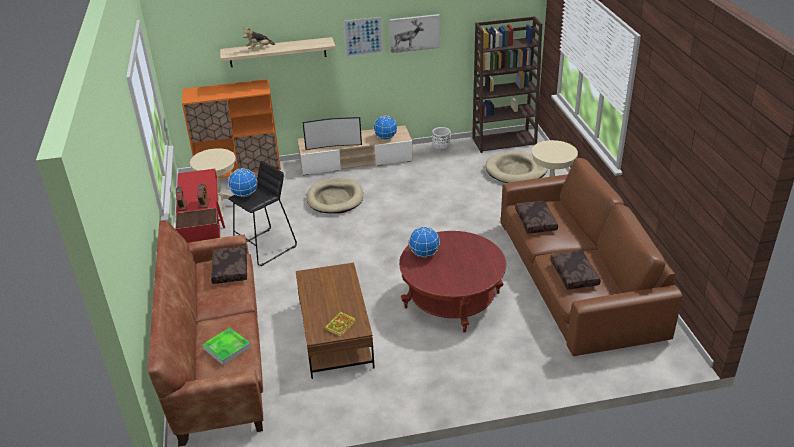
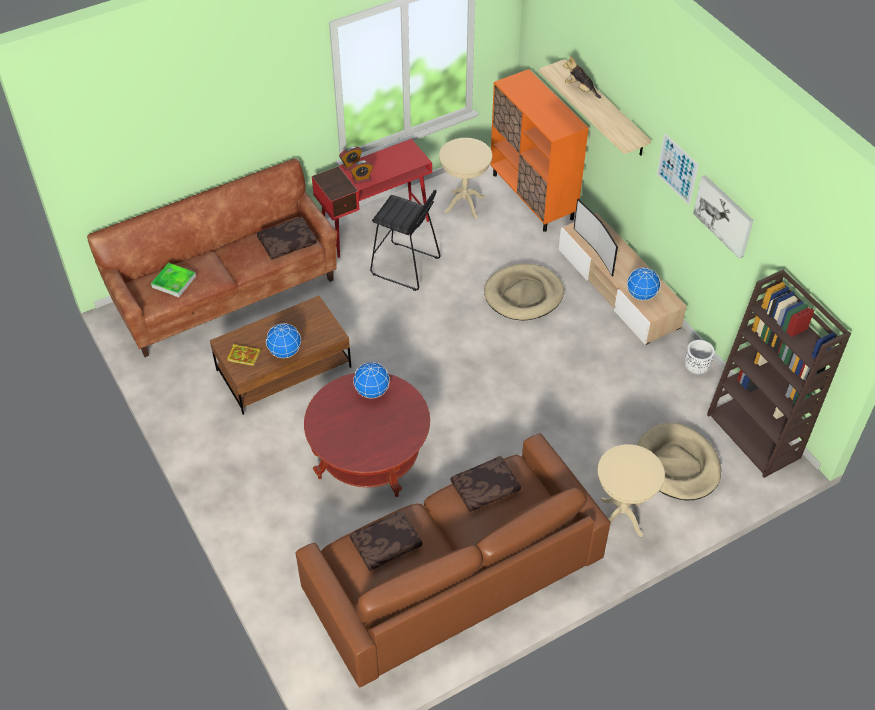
camera: 70 degrees right, 15 degrees up
globe [228,168,257,197] -> globe moved to [266,323,301,358]

